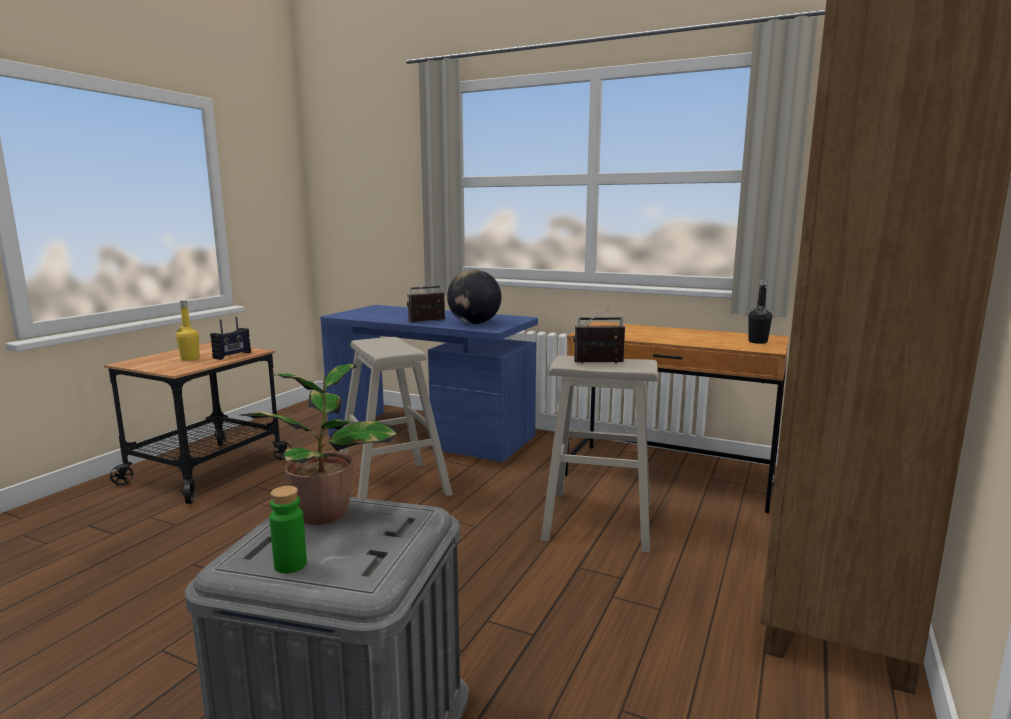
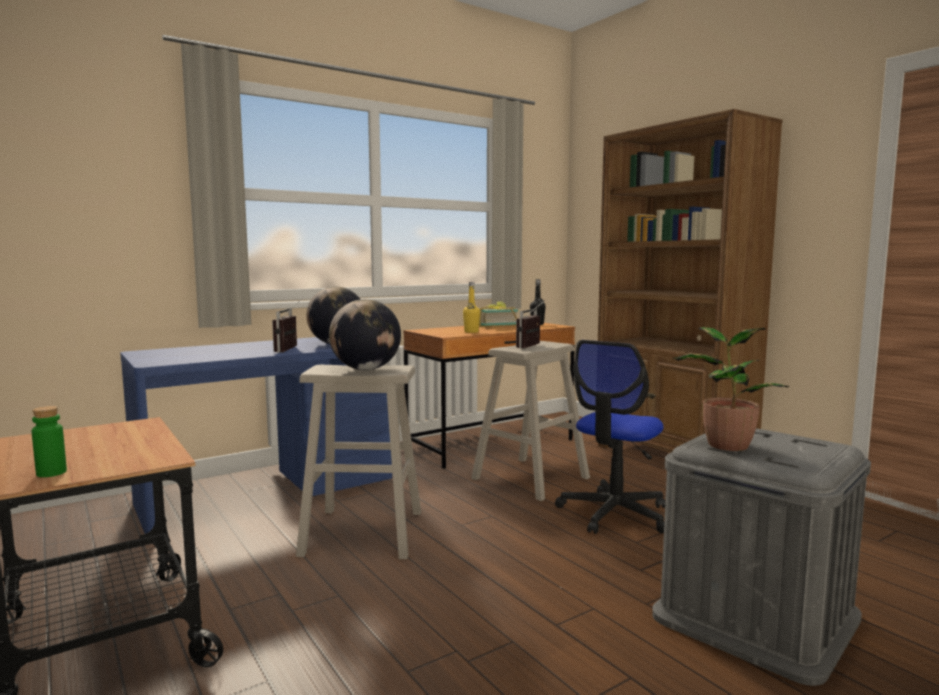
camera: 60 degrees left, 5 degrees down
yellow bottle [176,300,200,361] -> yellow bottle moved to [463,282,480,333]
radio [210,317,251,360] -> none
green bottle [269,486,307,573] -> green bottle moved to [32,406,67,477]
none -> globe [329,299,401,370]
none -> book [479,301,518,327]
none -> office chair [555,340,665,534]

